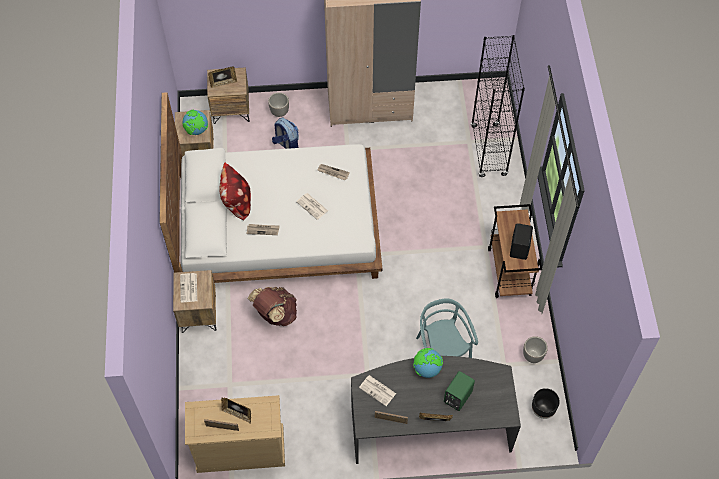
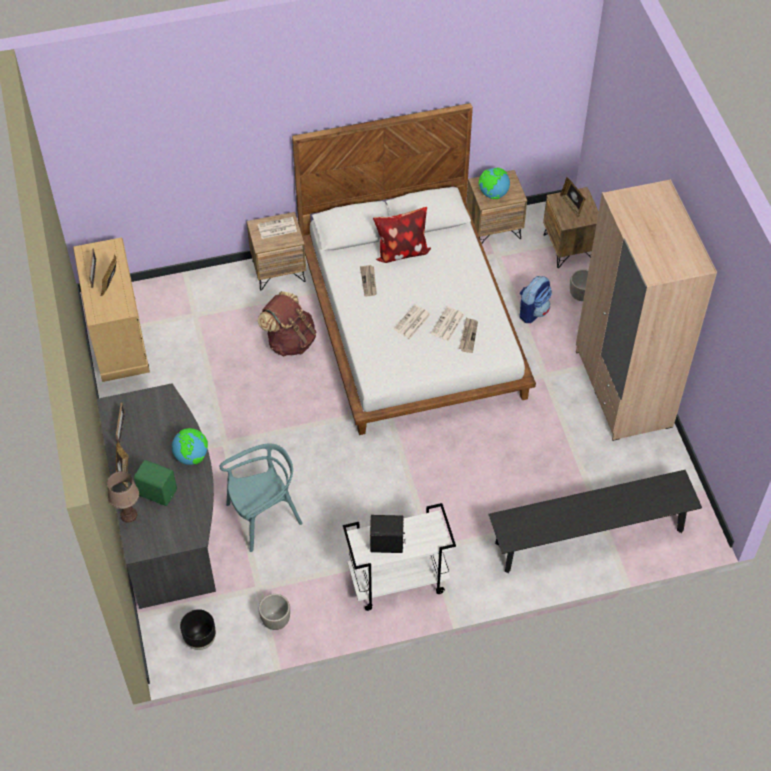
camera: 80 degrees right, 5 degrees down
newspaper [359,375,396,406] -> newspaper moved to [430,307,464,341]
black bookcase [471,35,525,177] -> black bench [488,470,702,573]
brown cart [488,204,542,298] -> white cart [343,503,456,611]
none -> brown table lamp [107,471,139,523]

